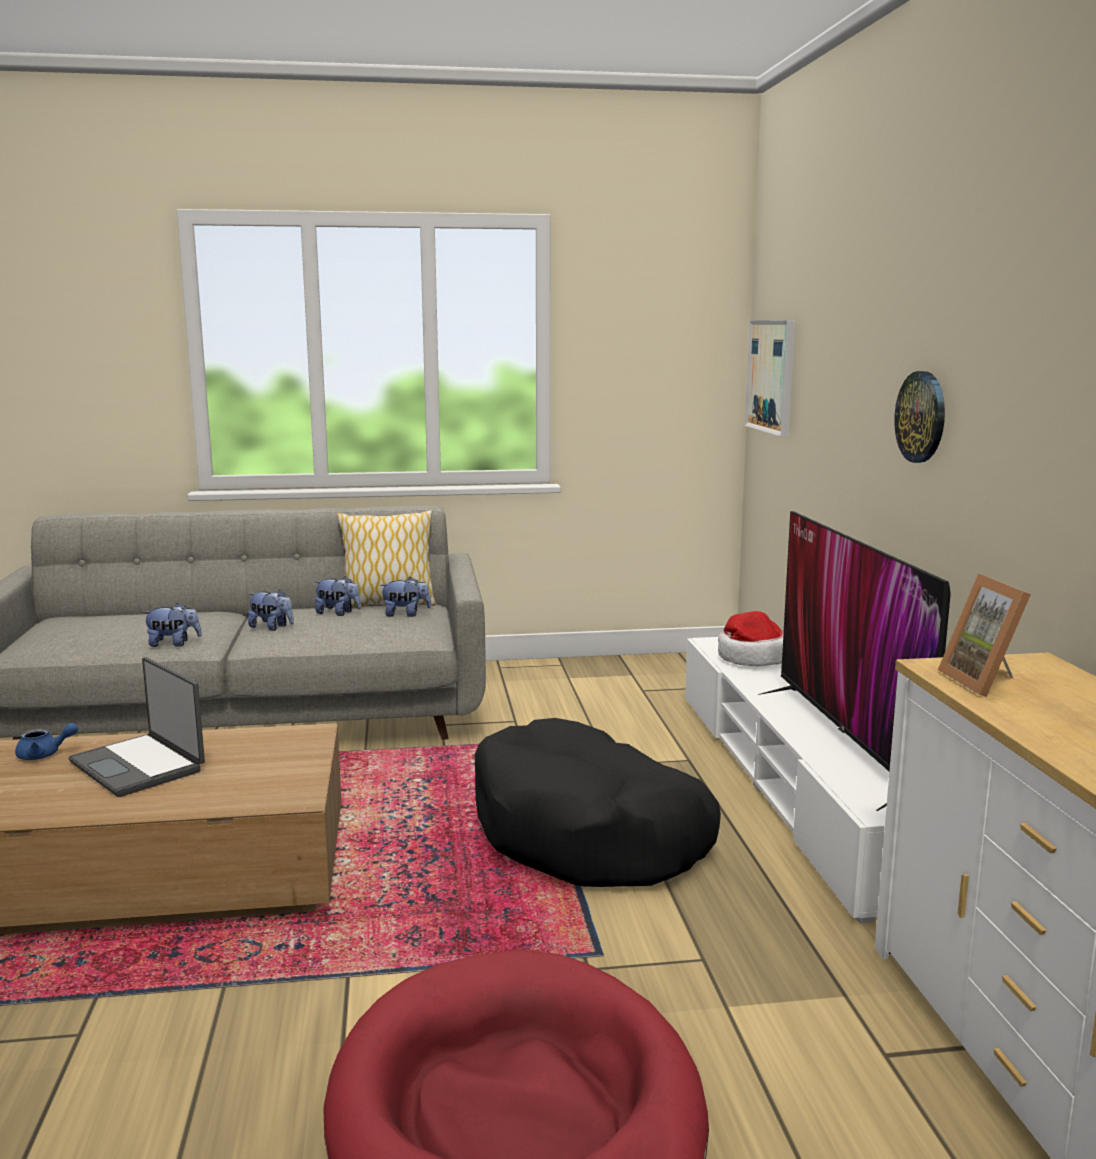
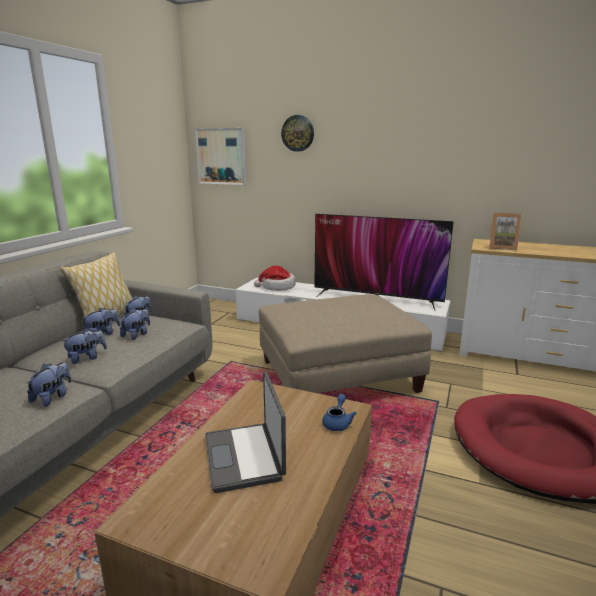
camera: 60 degrees left, 5 degrees up
blue teapot [15,723,78,760] -> blue teapot moved to [322,394,357,431]
laptop [69,657,205,797] -> laptop turned 90 degrees clockwise [205,371,286,493]
black dog bed [475,718,721,887] -> beige ottoman [259,294,432,393]
wall clock [894,371,945,463] -> wall clock moved to [281,115,314,152]
none -> plush toy [120,309,150,340]

